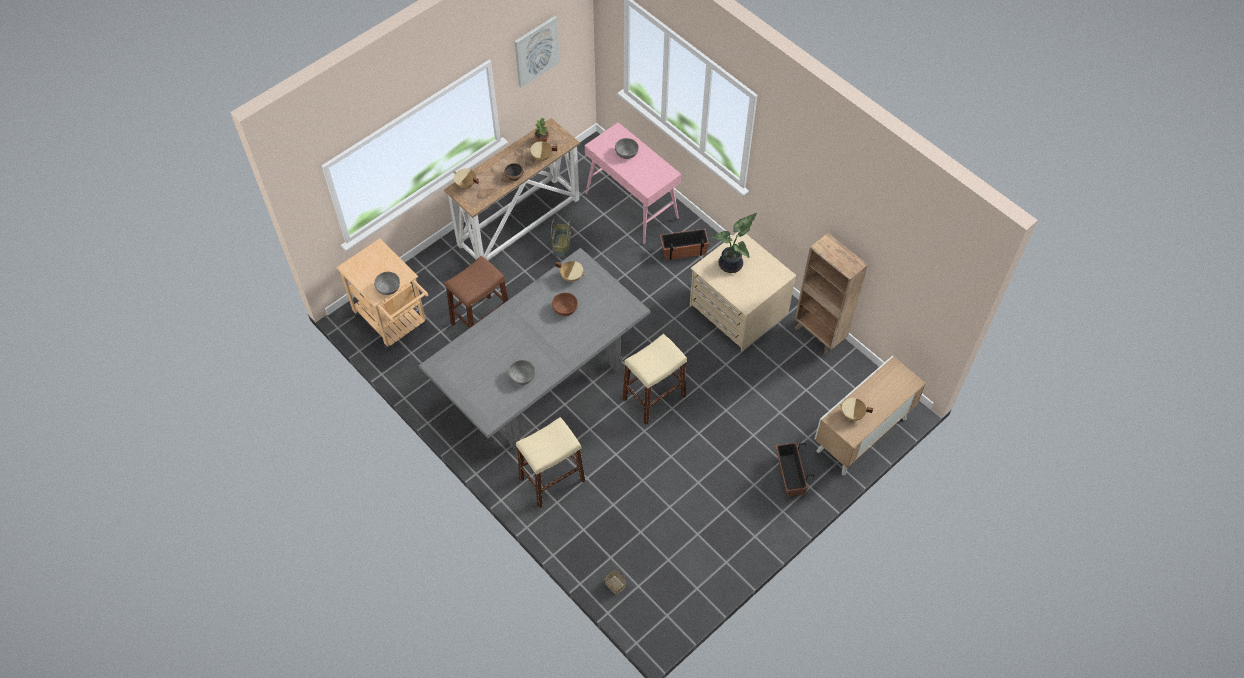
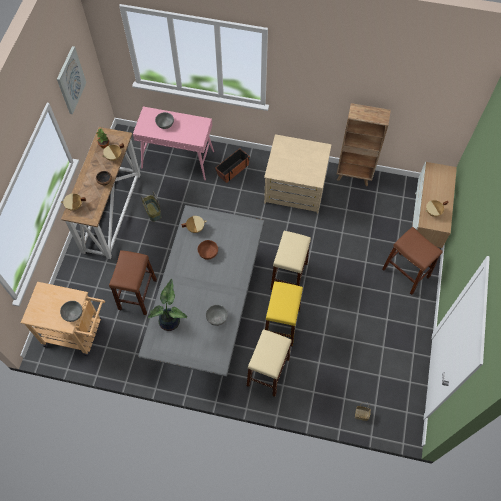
camera: 35 degrees left, 5 degrees up
potted plant [711,213,757,273] -> potted plant moved to [148,279,187,331]
planter [775,442,814,497] -> brown stool [382,227,443,295]
none -> yellow stool [265,281,303,347]

